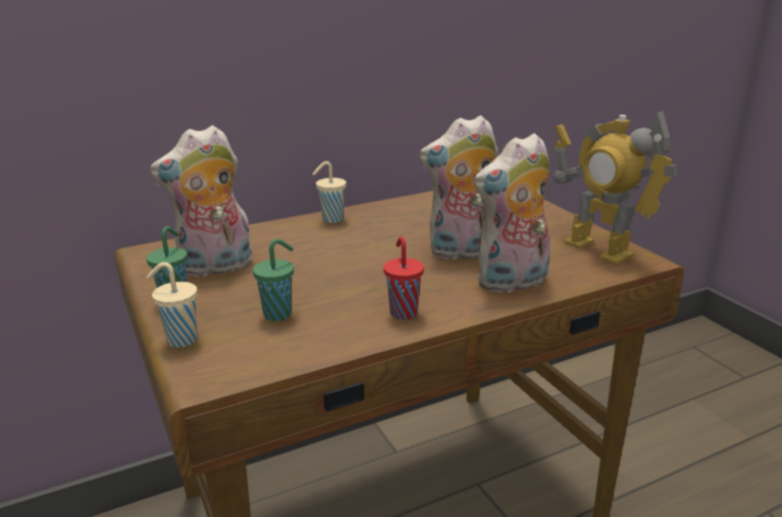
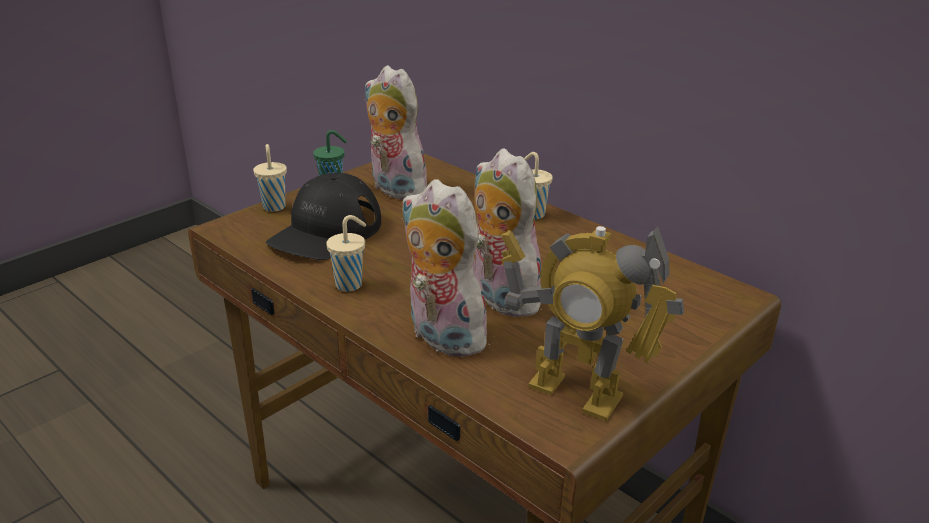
camera: 70 degrees right, 5 degrees up
green cup [253,239,294,321] -> black cap [266,173,381,260]
red cup [384,236,424,320] -> beige cup [326,215,366,292]
toy robot [554,111,677,265] -> toy robot turned 90 degrees counterclockwise [501,226,684,421]

